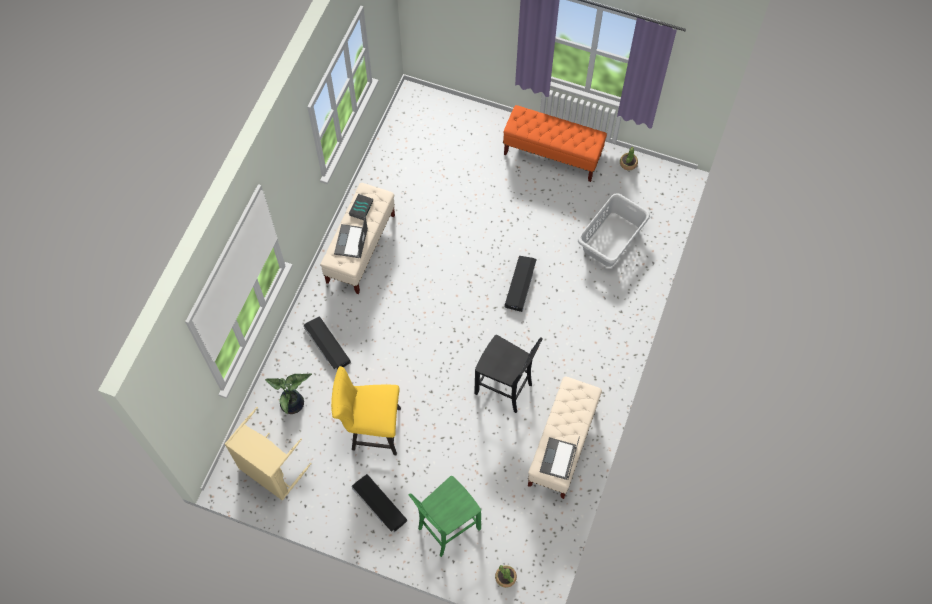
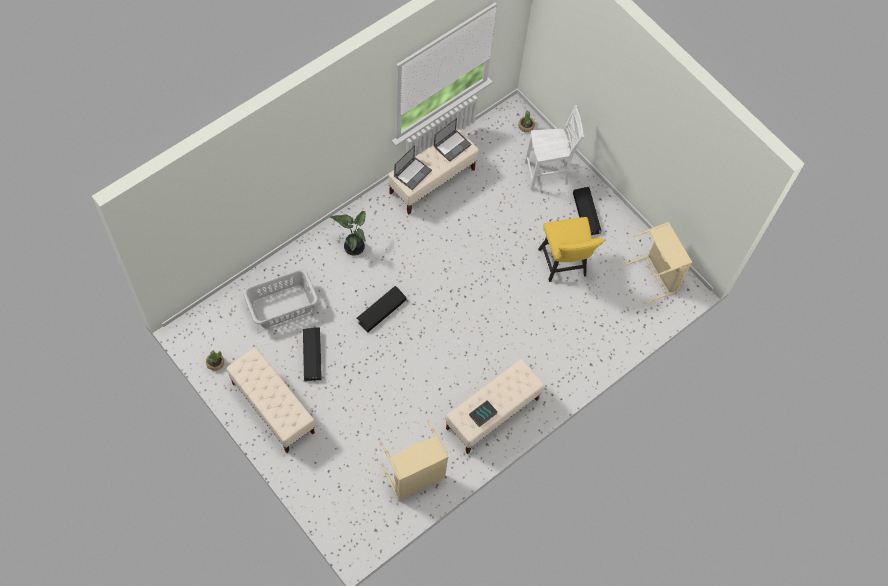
camera: 155 degrees left, 0 degrees up
potted plant [265,374,312,414] -> potted plant moved to [330,211,366,256]
black storage box [304,316,351,370] -> black storage box moved to [303,327,322,381]
yellow chair [331,366,401,455] -> yellow chair turned 45 degrees clockwise [538,217,604,282]
laptop [334,216,368,258] -> laptop moved to [394,145,432,190]
green chair [408,476,481,557] -> white chair [524,105,584,190]
black chair [474,335,543,413] -> none
orange bench [503,105,607,182] -> beige bench [227,348,315,453]
none -> beige laundry basket [380,419,448,501]

